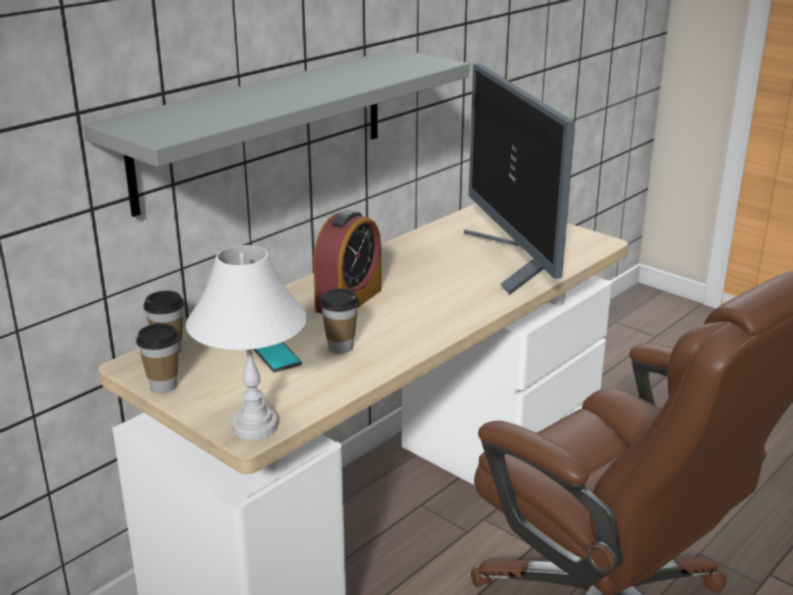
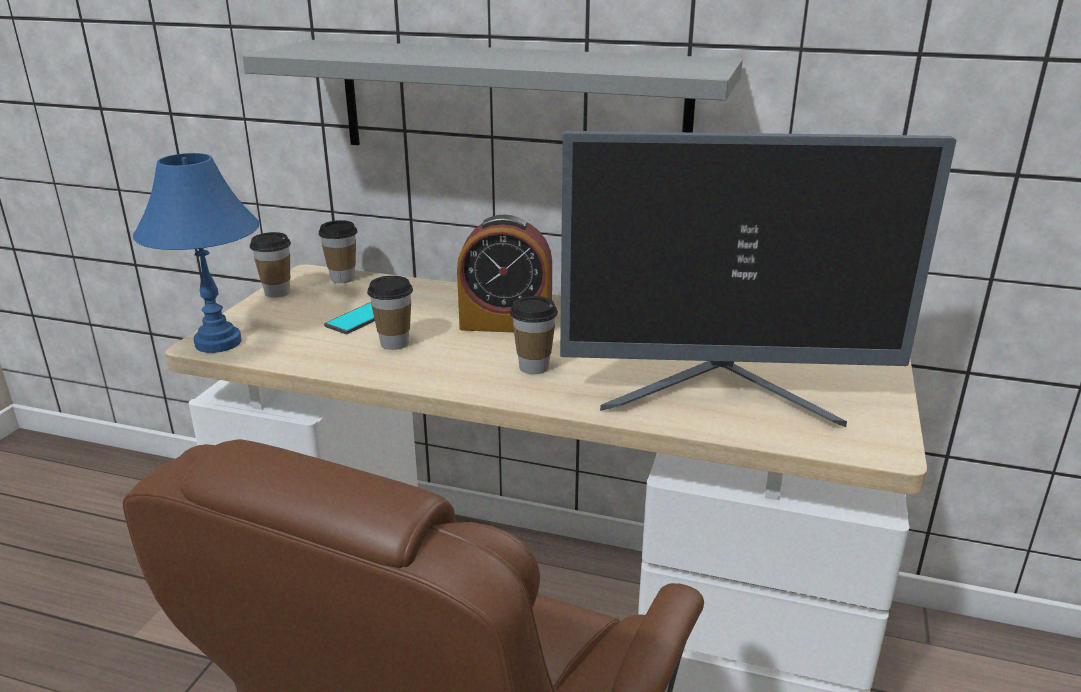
camera: 65 degrees right, 0 degrees up
white table lamp [186,245,307,440] -> blue table lamp [133,153,260,353]
monitor [464,64,575,295] -> monitor turned 135 degrees counterclockwise [560,131,956,427]
none -> cup [510,296,558,374]

